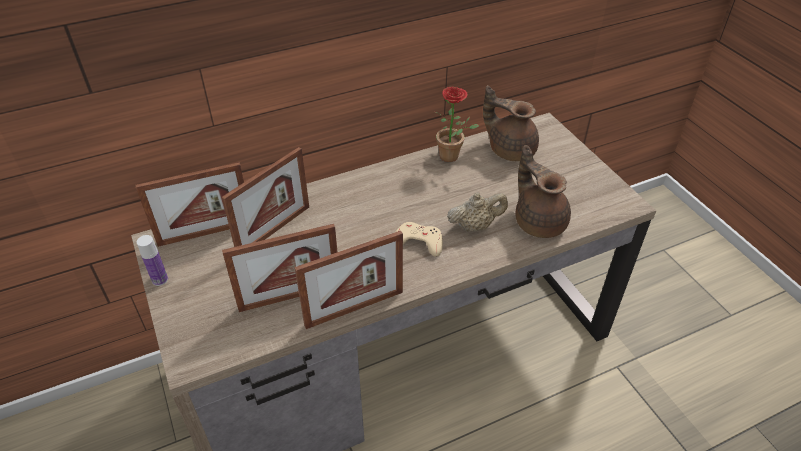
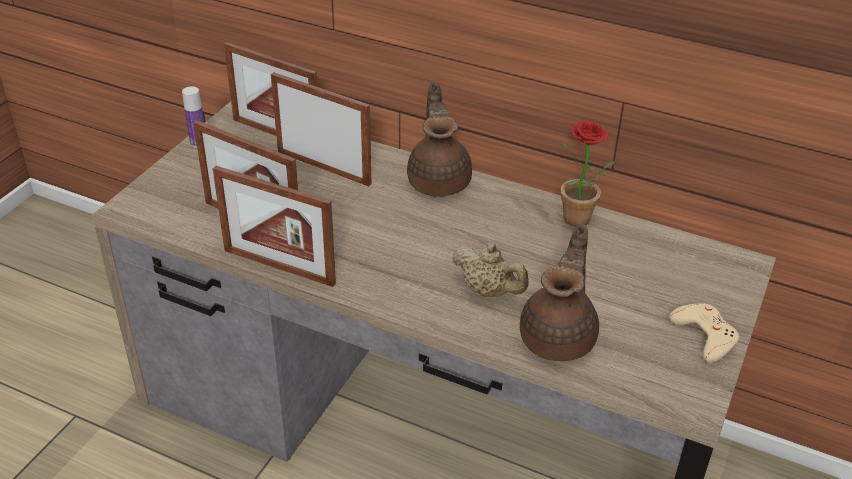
camera: 50 degrees right, 5 degrees down
picture frame [222,147,309,247] -> picture frame turned 150 degrees counterclockwise [271,72,372,186]
beige game controller [395,222,443,256] -> beige game controller moved to [669,303,739,363]
brown teapot [483,85,539,161] -> brown teapot moved to [407,82,472,197]

